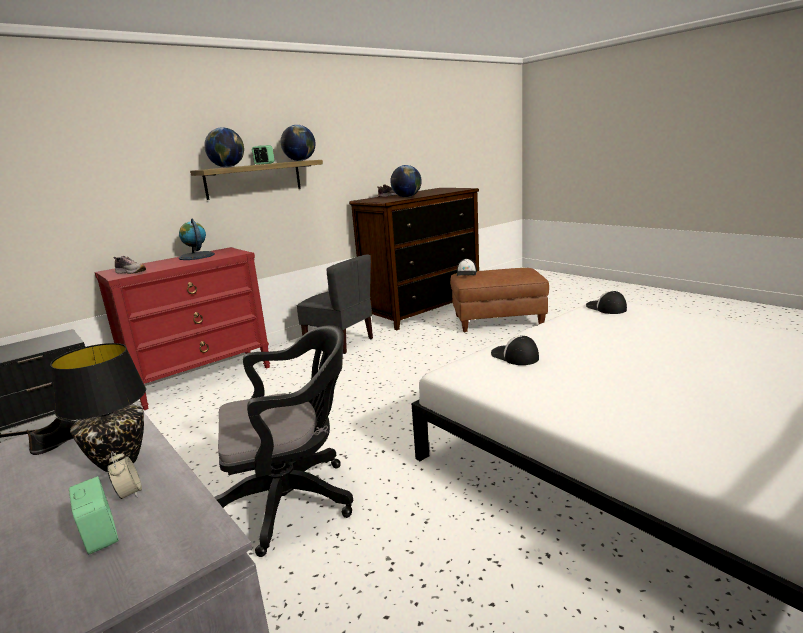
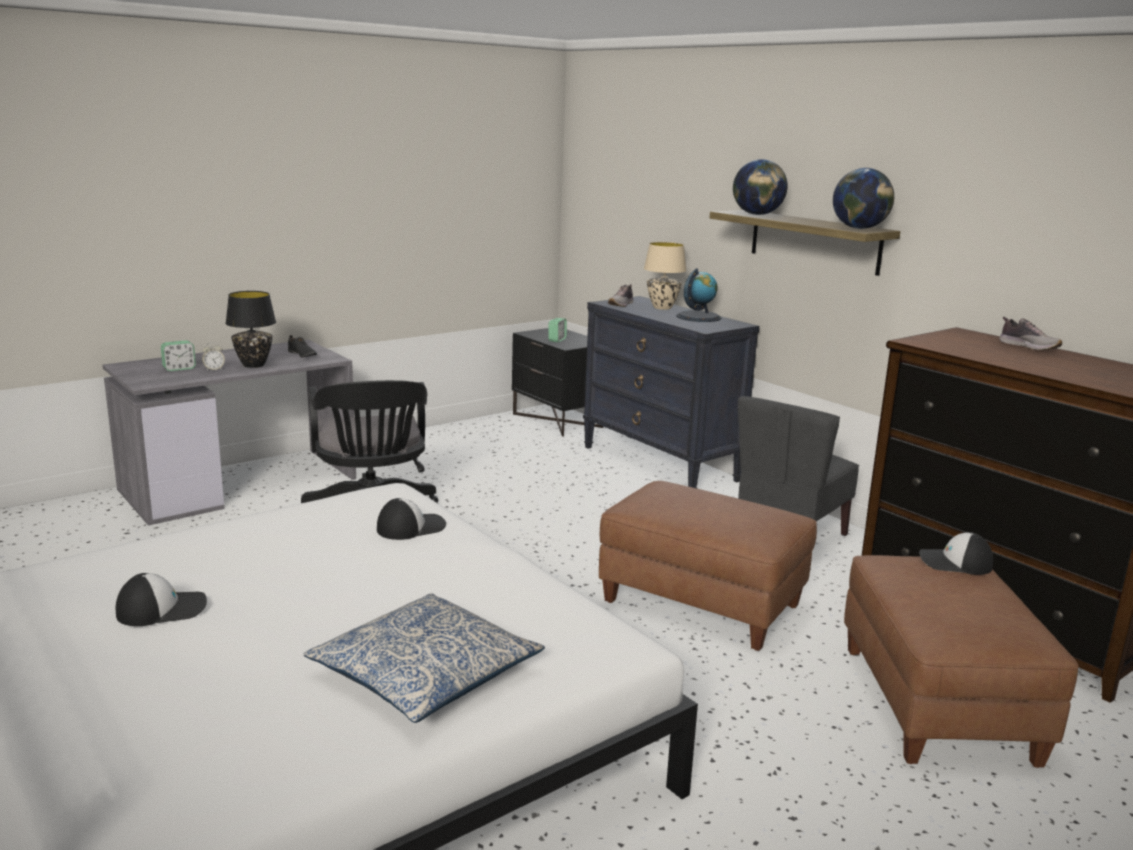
camera: 90 degrees right, 0 degrees up
red dresser [94,247,270,410] -> black dresser [583,296,759,489]
alarm clock [252,145,274,165] -> alarm clock moved to [548,318,567,342]
globe [390,165,422,197] -> none
cap [586,291,627,314] -> cap moved to [116,573,207,626]
none -> pillow [304,593,545,723]
none -> brown ottoman [599,481,817,651]
none -> beige table lamp [644,242,687,310]

